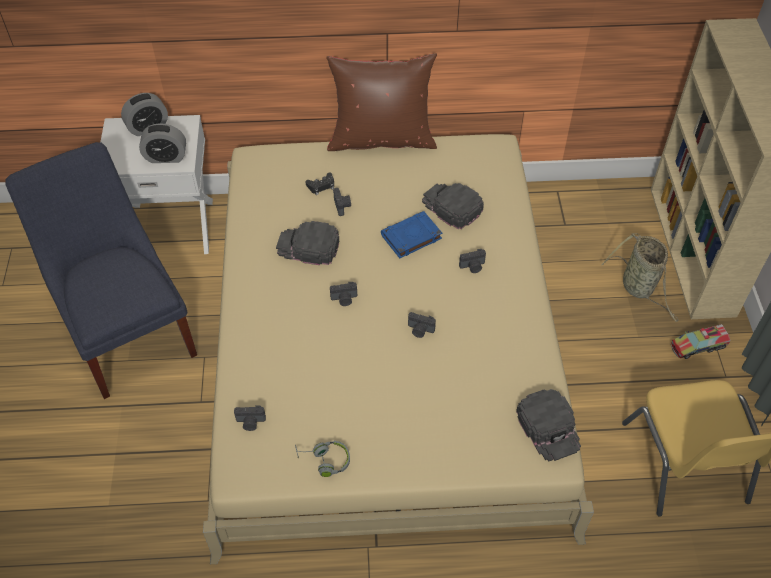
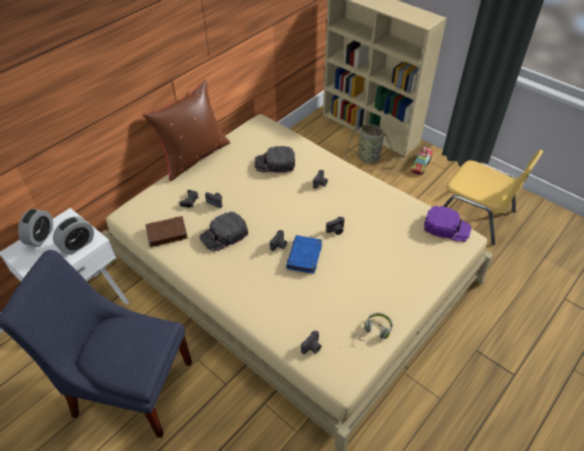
camera: 45 degrees left, 5 degrees down
blue book [381,211,442,258] -> blue book moved to [286,235,322,274]
black cap [516,389,581,462] -> purple cap [424,205,472,242]
none -> brown book [145,216,188,247]

